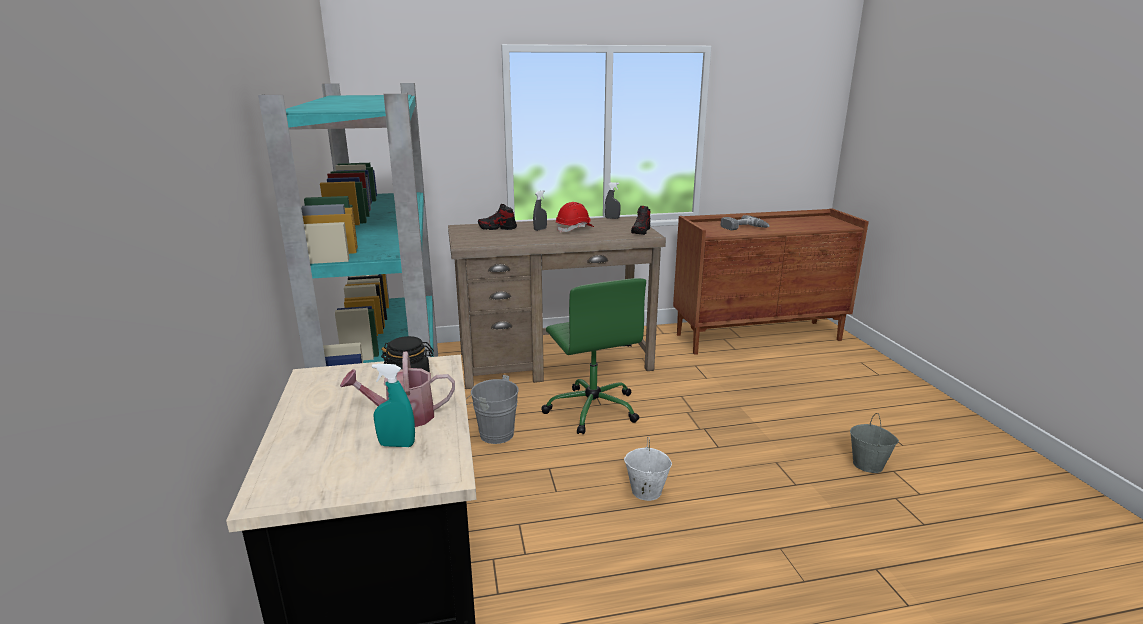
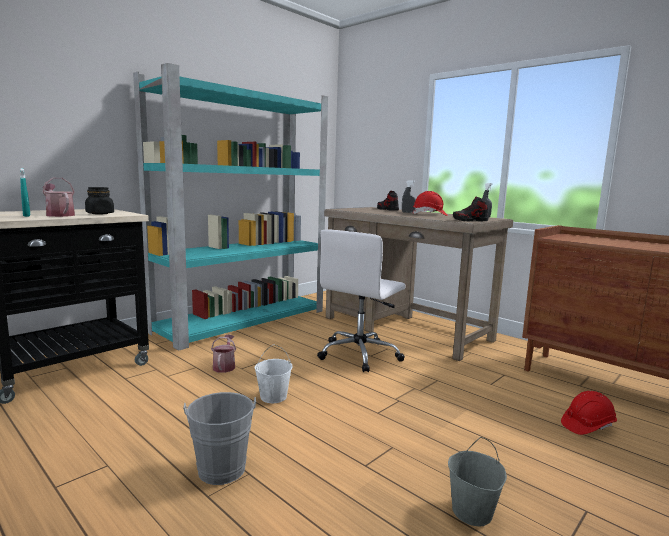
camera: 55 degrees right, 10 degrees down
grey bucket [466,375,519,444] -> grey bucket moved to [183,392,256,485]
green office chair [541,278,646,434] -> white office chair [317,230,406,372]
power drill [721,215,769,230] -> none
none -> watering can [211,334,236,373]
none -> red hard hat [561,391,617,435]

